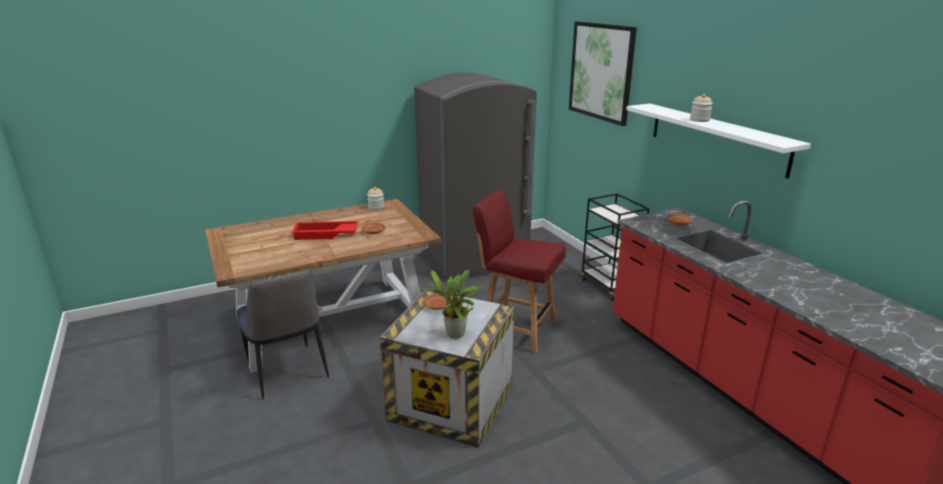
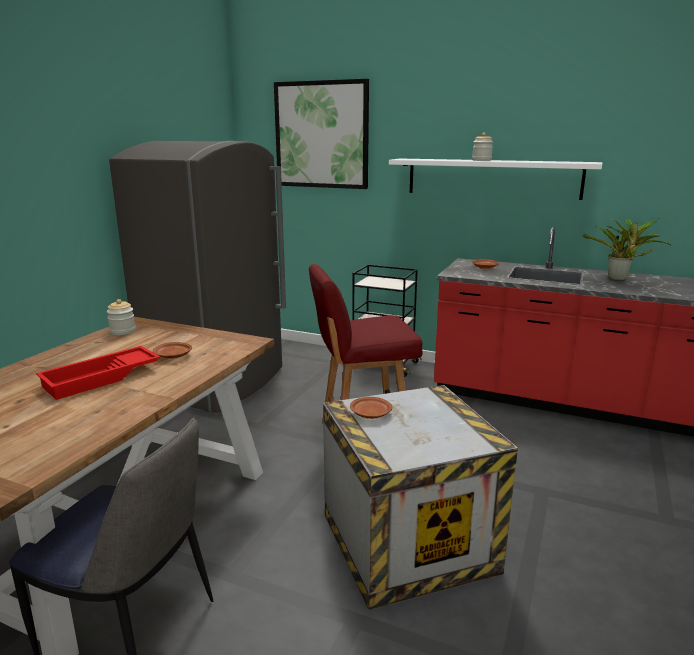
camera: 40 degrees left, 5 degrees down
potted plant [419,270,485,338] -> potted plant moved to [583,218,672,281]

